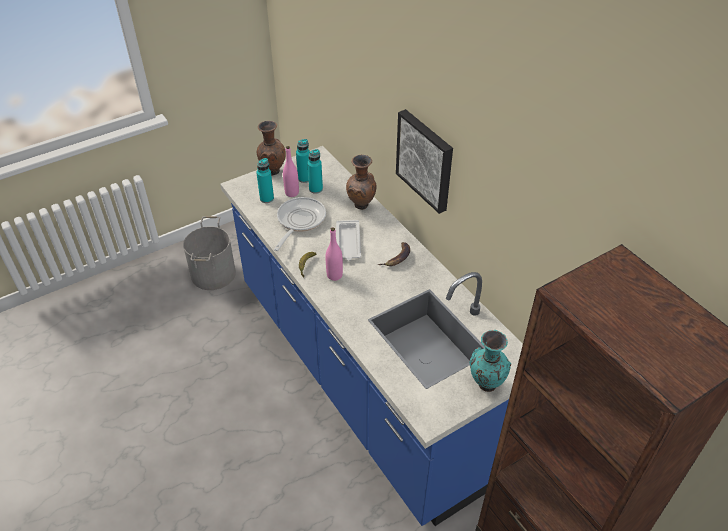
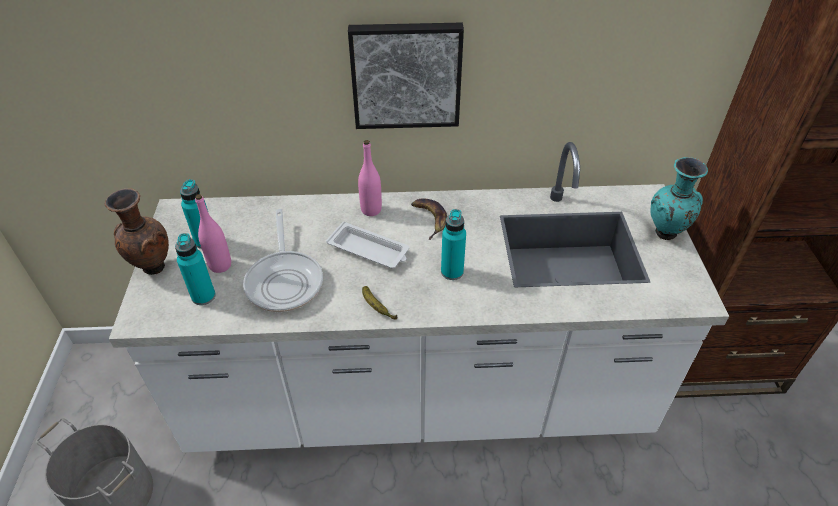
camera: 60 degrees left, 0 degrees up
blue counter [220,146,523,526] -> white counter [109,142,729,452]
frying pan [274,197,326,251] -> frying pan turned 150 degrees counterclockwise [243,209,323,312]
turquoise bottle [307,149,323,194] -> turquoise bottle moved to [441,209,466,280]
pink bottle [325,227,343,281] -> pink bottle moved to [358,140,382,216]
brown vase [346,155,377,210] -> none

